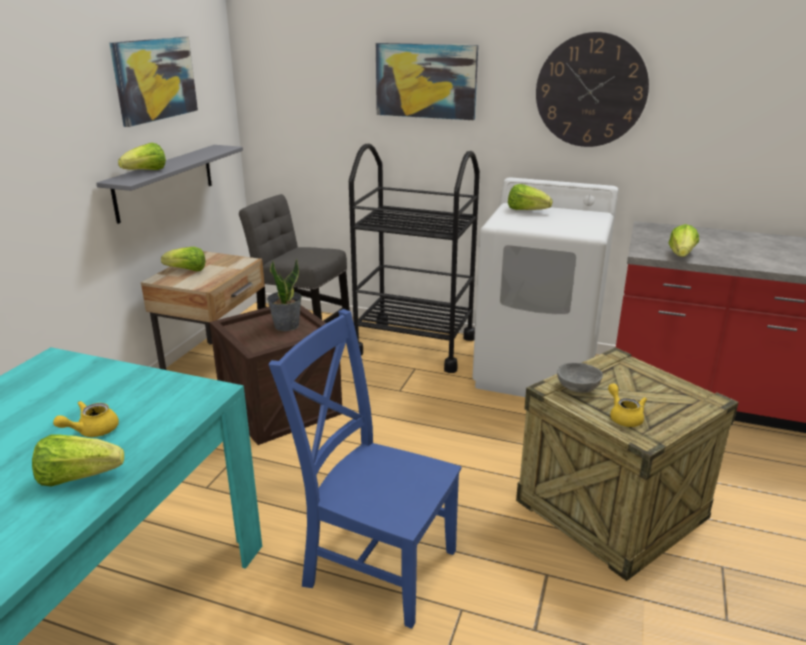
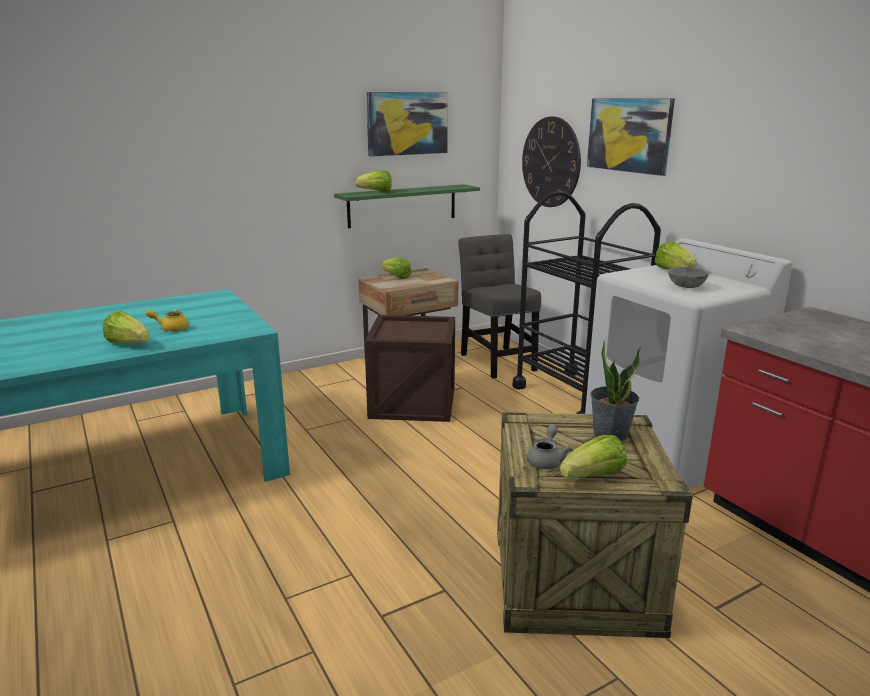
camera: 40 degrees right, 5 degrees down
grey shelf [96,145,243,224] -> green shelf [334,184,480,228]
potted plant [267,258,302,331] -> potted plant moved to [590,341,641,442]
blue chair [268,309,461,629] -> none
wall clock [536,32,649,147] -> wall clock moved to [522,117,581,207]
grey bowl [557,363,603,393] -> grey bowl moved to [668,267,709,288]
yellow teapot [608,384,647,427] -> grey teapot [527,425,572,469]
lettuce [668,224,699,257] -> lettuce moved to [560,435,627,478]

